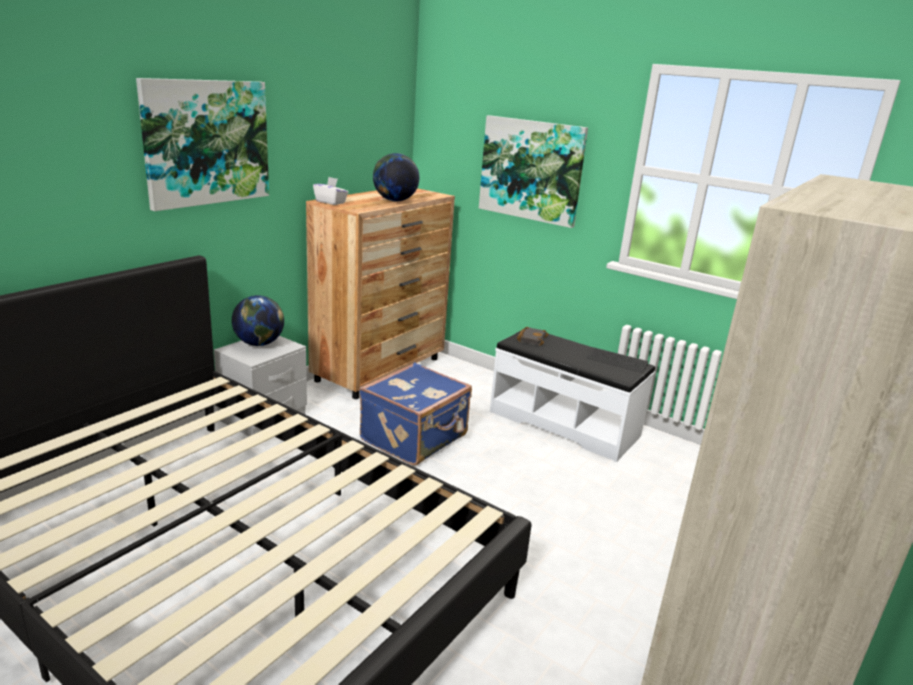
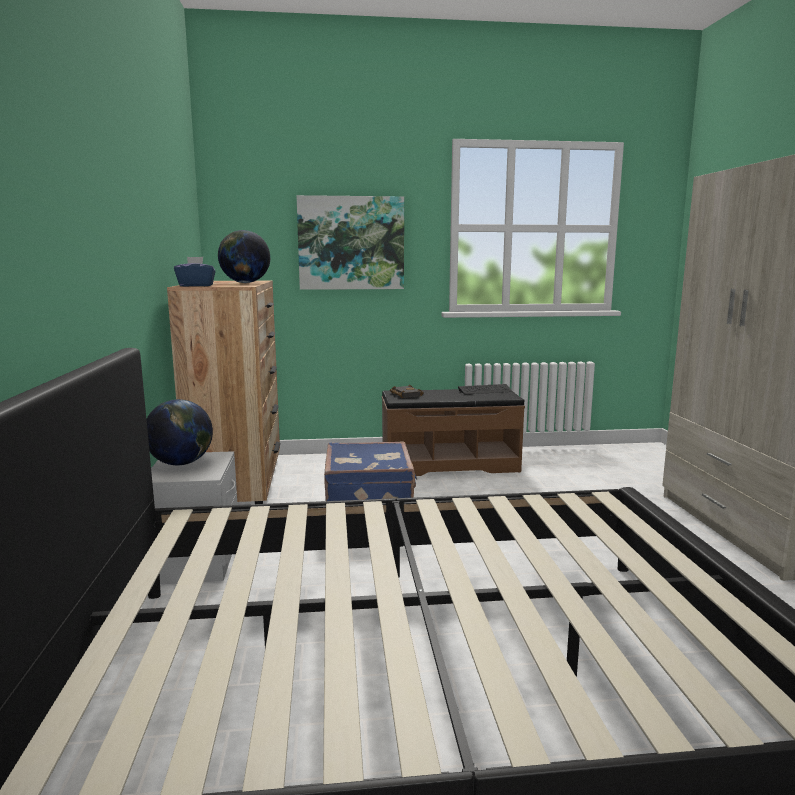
camera: 40 degrees left, 10 degrees down
picture [136,78,269,211] -> none
white tissue box [313,177,348,205] -> blue tissue box [174,257,216,287]
white bench [490,327,655,462] -> brown bench [382,389,525,476]

